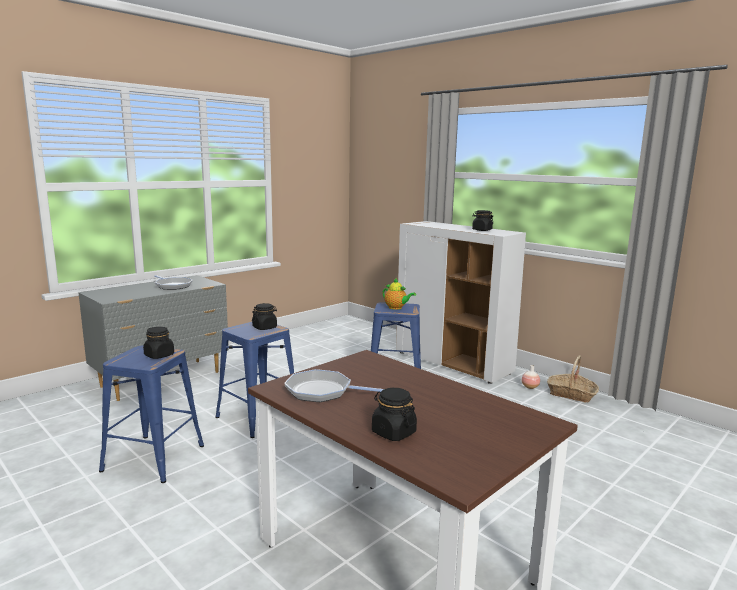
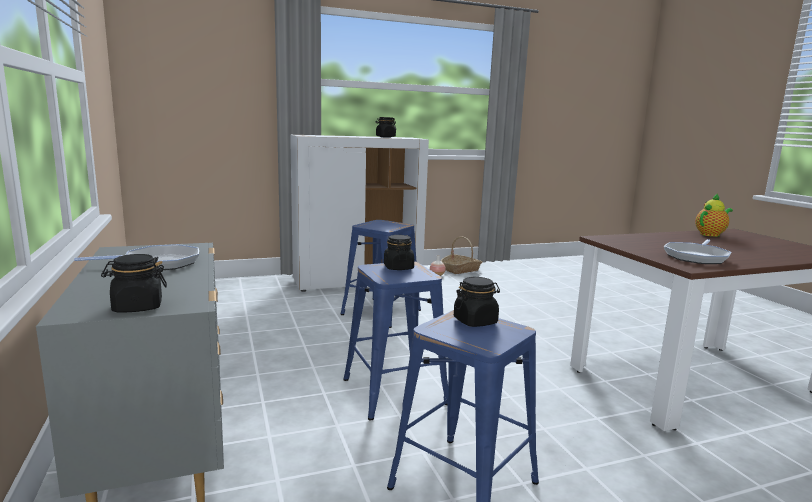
camera: 65 degrees left, 0 degrees up
black jar [372,388,417,441] -> black jar moved to [101,254,167,313]
teapot [382,278,416,310] -> teapot moved to [695,193,733,237]

